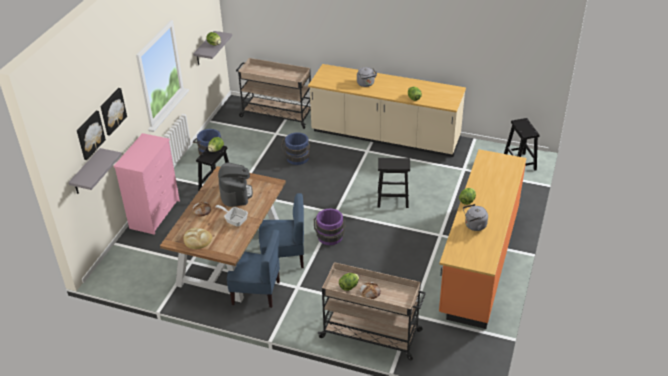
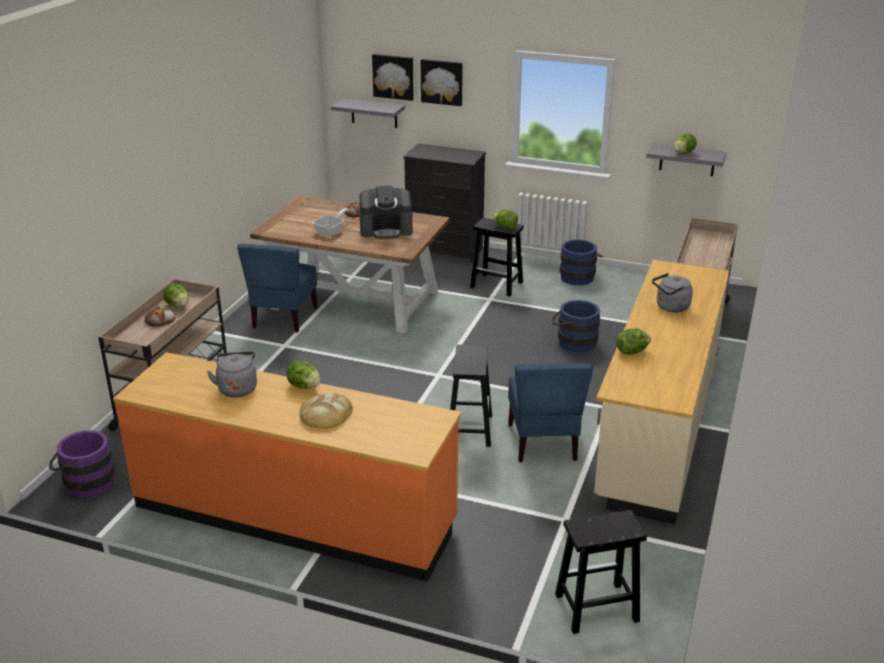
camera: 90 degrees right, 10 degrees down
pink dresser [113,133,180,235] -> black dresser [403,144,486,263]
bread [184,228,212,249] -> bread moved to [300,393,353,429]
blue chair [259,193,304,268] -> blue chair moved to [508,363,593,462]
purple bucket [314,209,346,245] -> purple bucket moved to [49,430,115,497]

